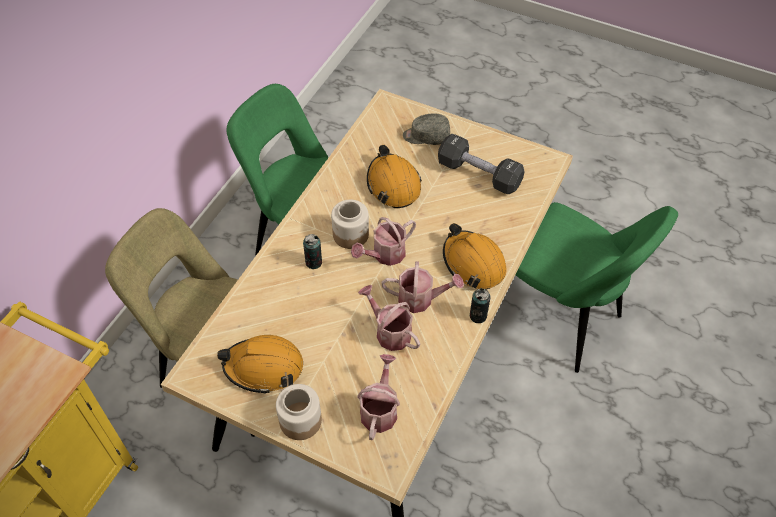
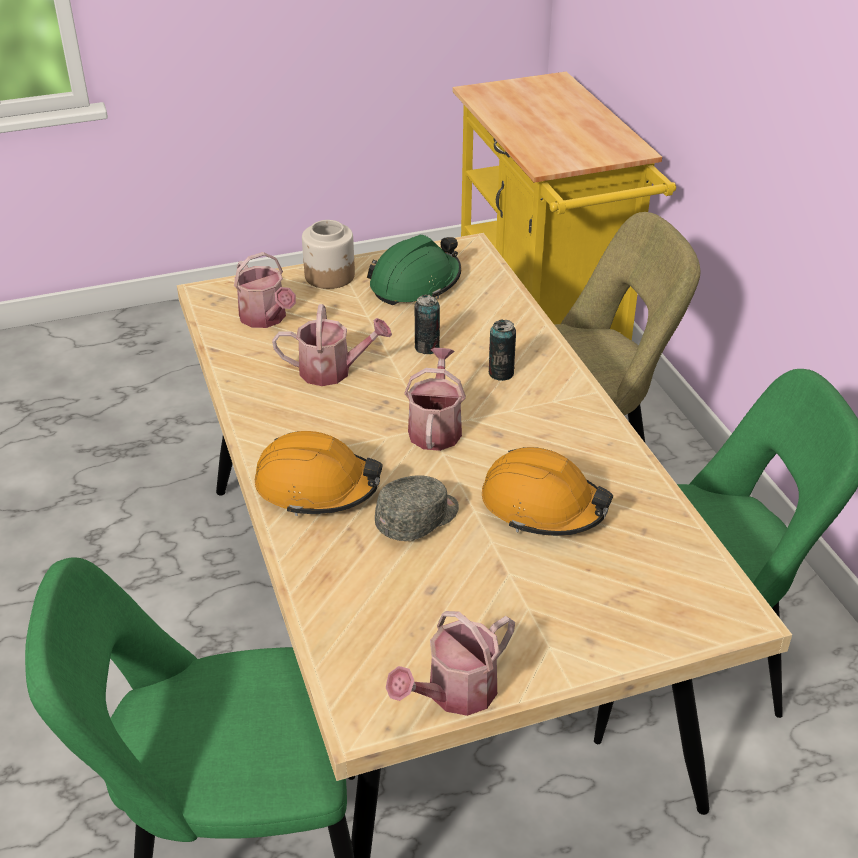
camera: 135 degrees right, 15 degrees down
orange hard hat [217,335,303,394] -> green hard hat [367,235,461,305]
jar [331,200,369,249] -> none
watering can [382,261,464,313] -> watering can moved to [386,611,515,716]
grey cap [403,114,450,145] -> grey cap moved to [375,475,459,541]
black dumbbell [438,134,525,194] -> none
can [470,288,491,323] -> can moved to [415,295,440,354]

